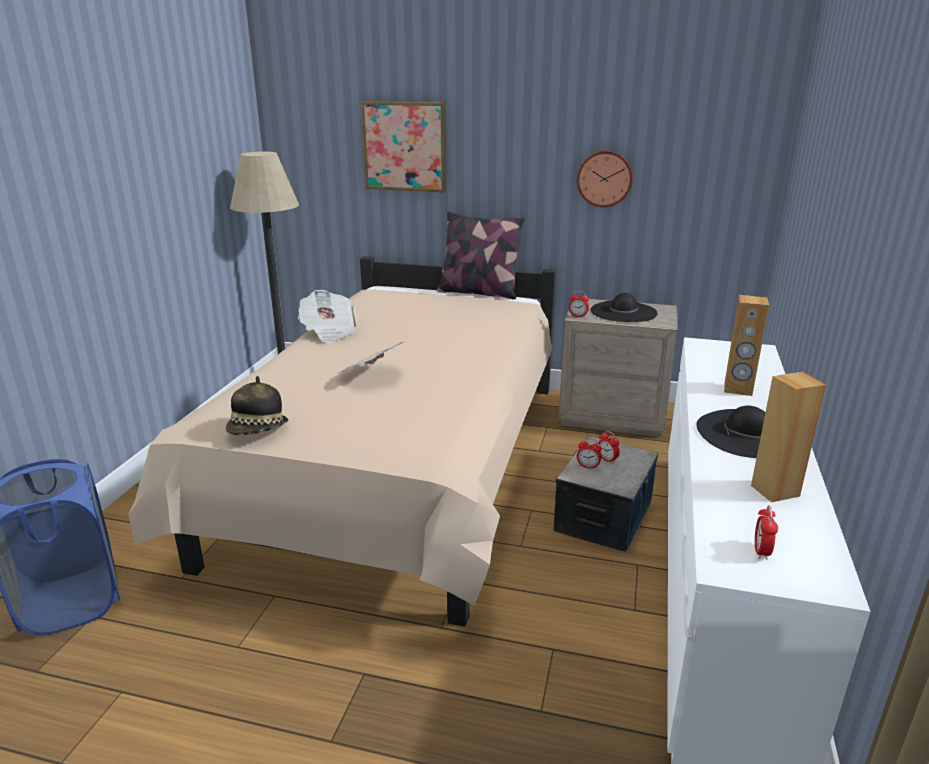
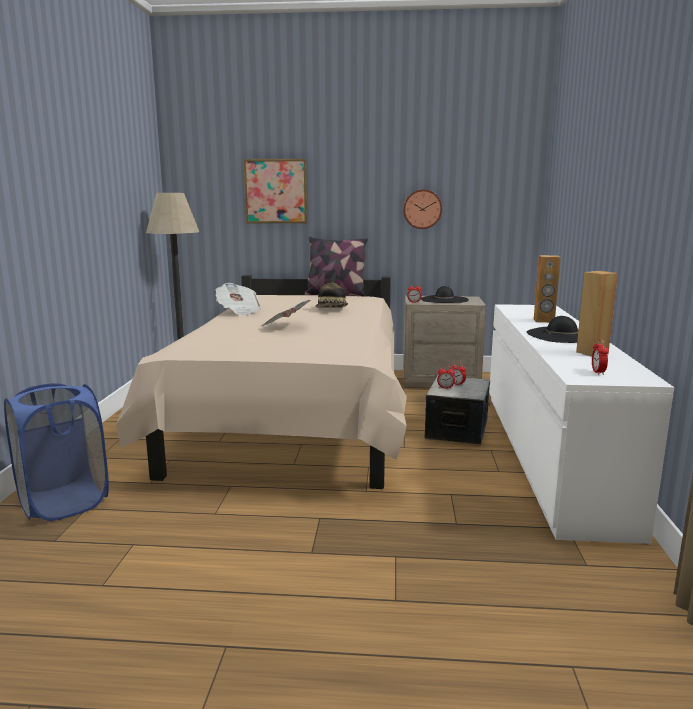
camera: 10 degrees left, 10 degrees down
hat [225,376,288,435] -> hat moved to [315,279,348,308]

